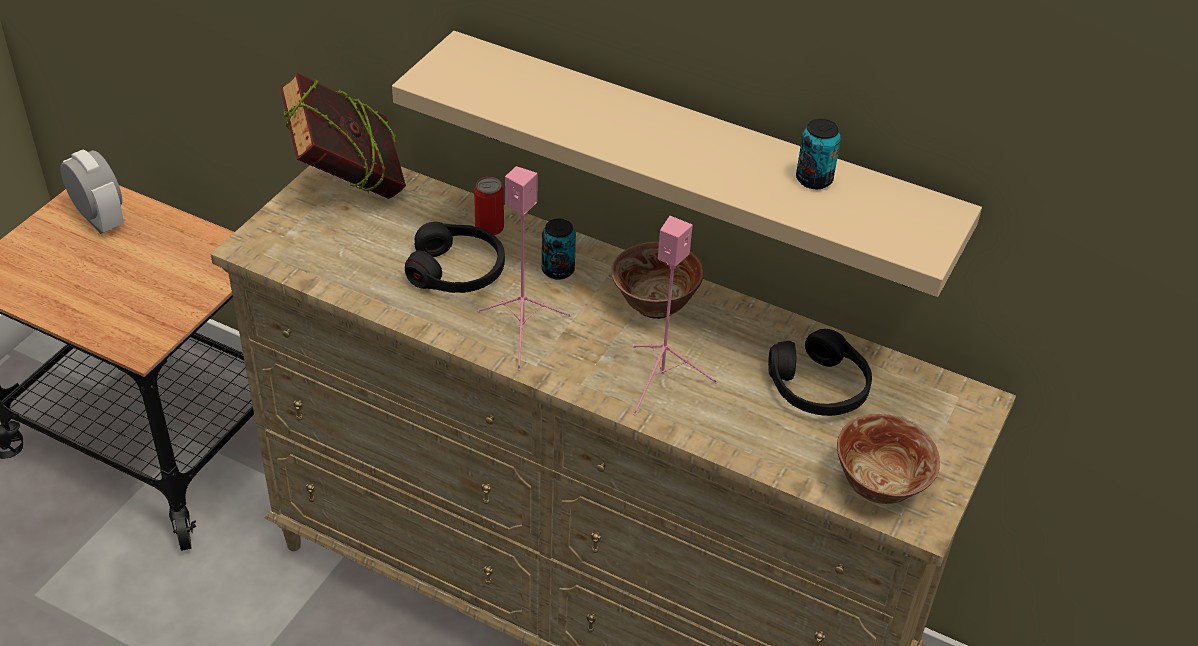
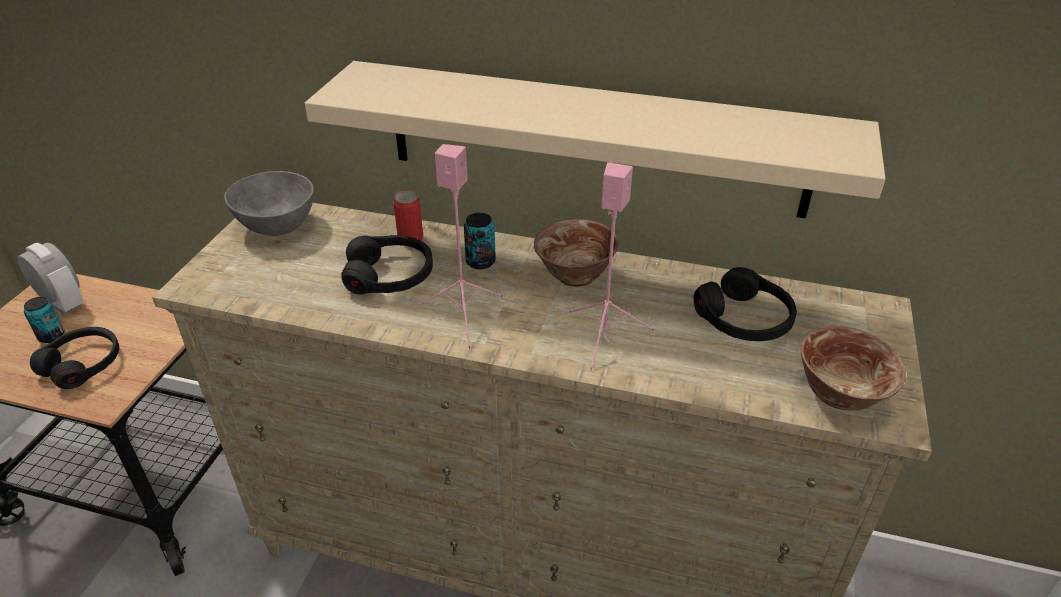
camera: 10 degrees left, 5 degrees down
book [280,72,406,199] -> grey bowl [225,171,314,236]
can [796,119,841,189] -> can moved to [24,297,64,343]
none -> black headphones [30,327,119,389]

